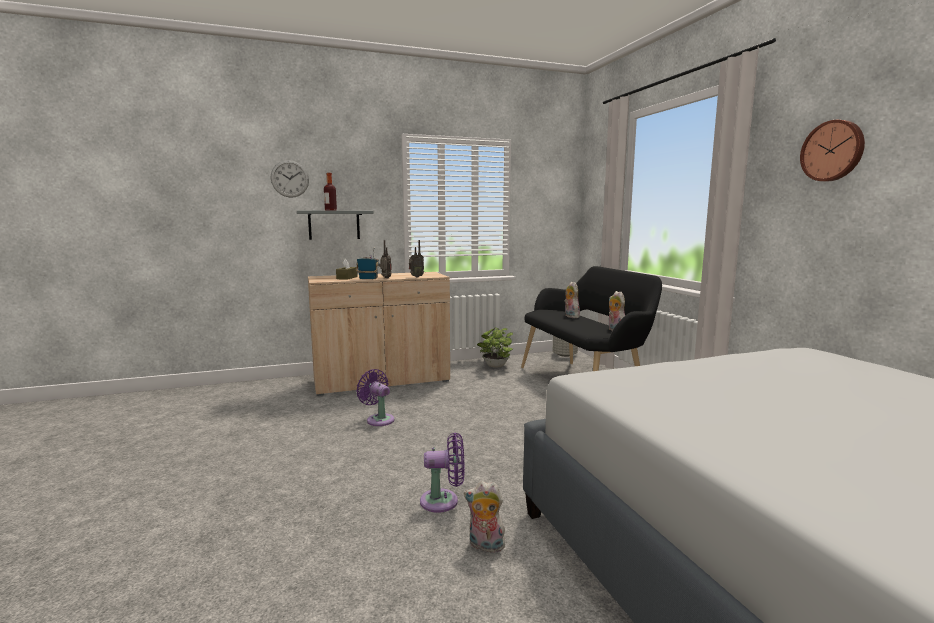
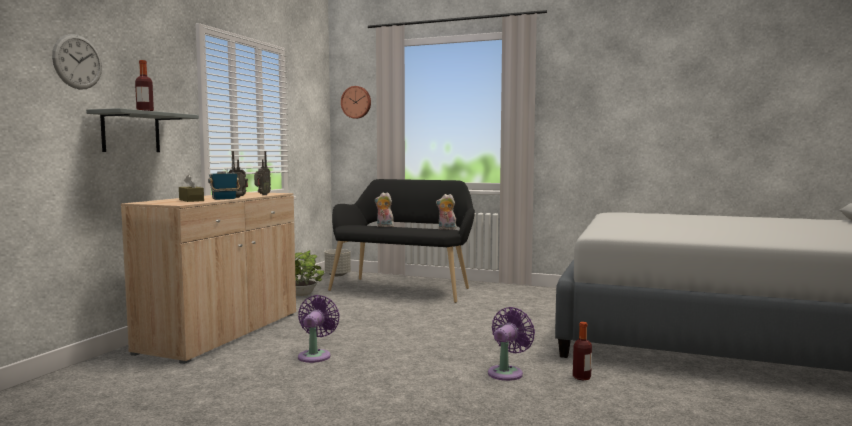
camera: 50 degrees left, 5 degrees down
purple fan [356,369,395,426] -> purple fan turned 105 degrees clockwise [298,295,339,363]
plush toy [464,481,505,553] -> bottle [573,322,592,380]
wall clock [800,120,865,181] -> wall clock moved to [341,86,371,119]

